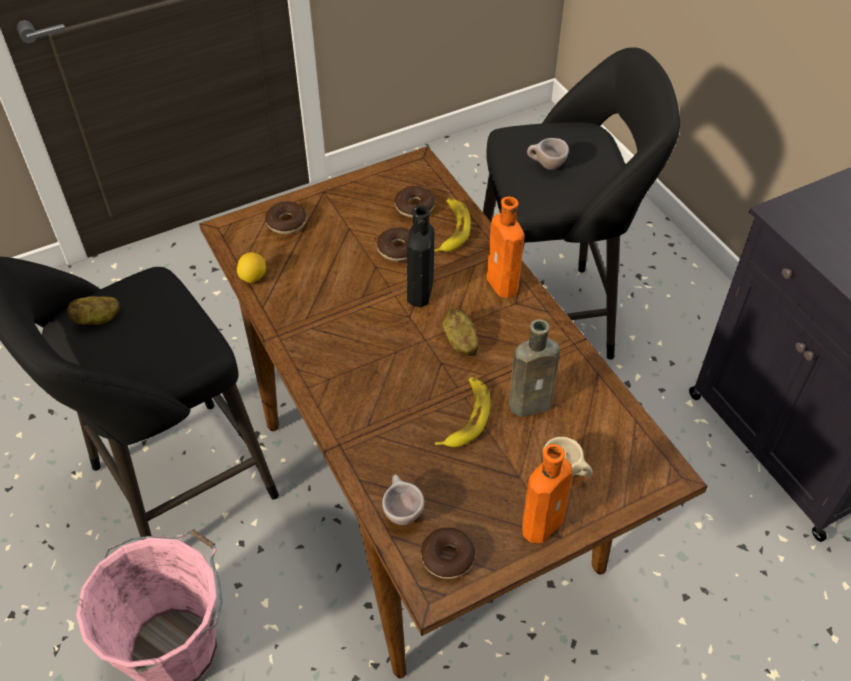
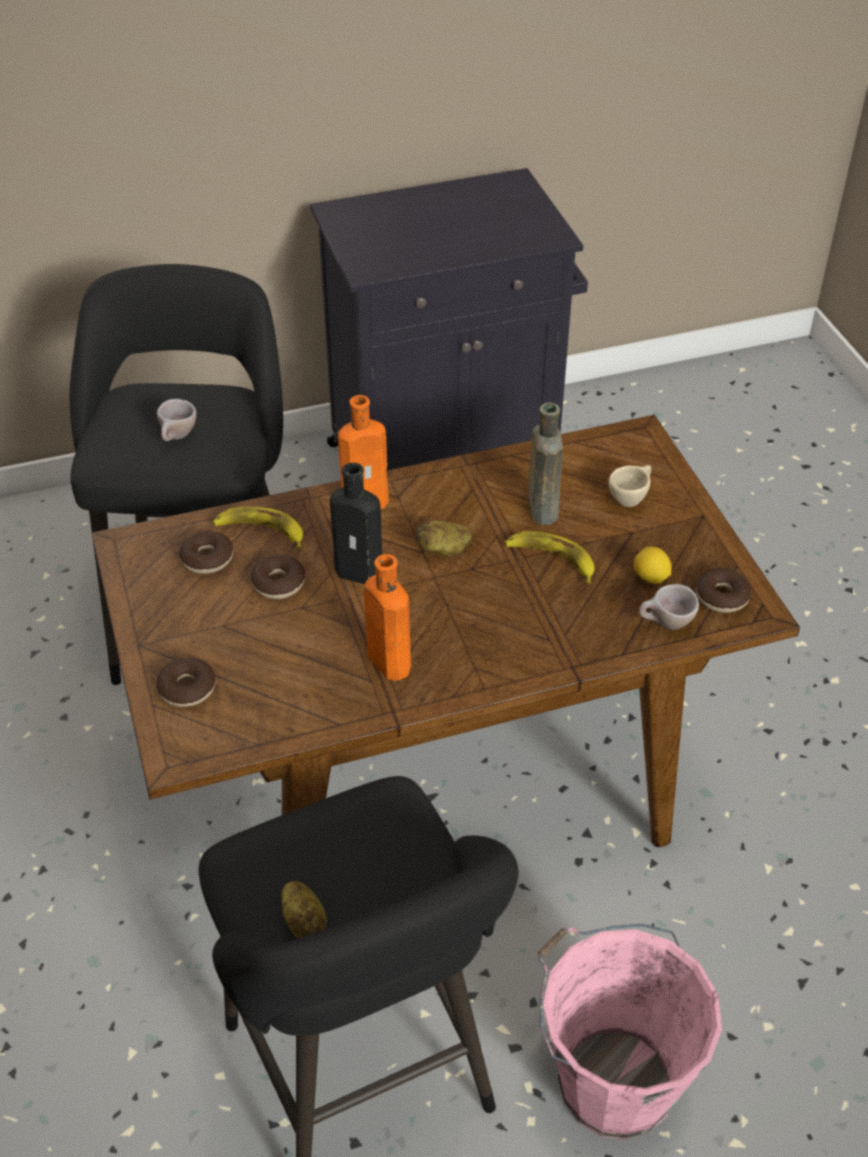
camera: 80 degrees left, 5 degrees down
lemon [237,252,266,283] -> lemon moved to [634,547,672,584]
orange bottle [522,444,572,543] -> orange bottle moved to [364,554,411,681]

